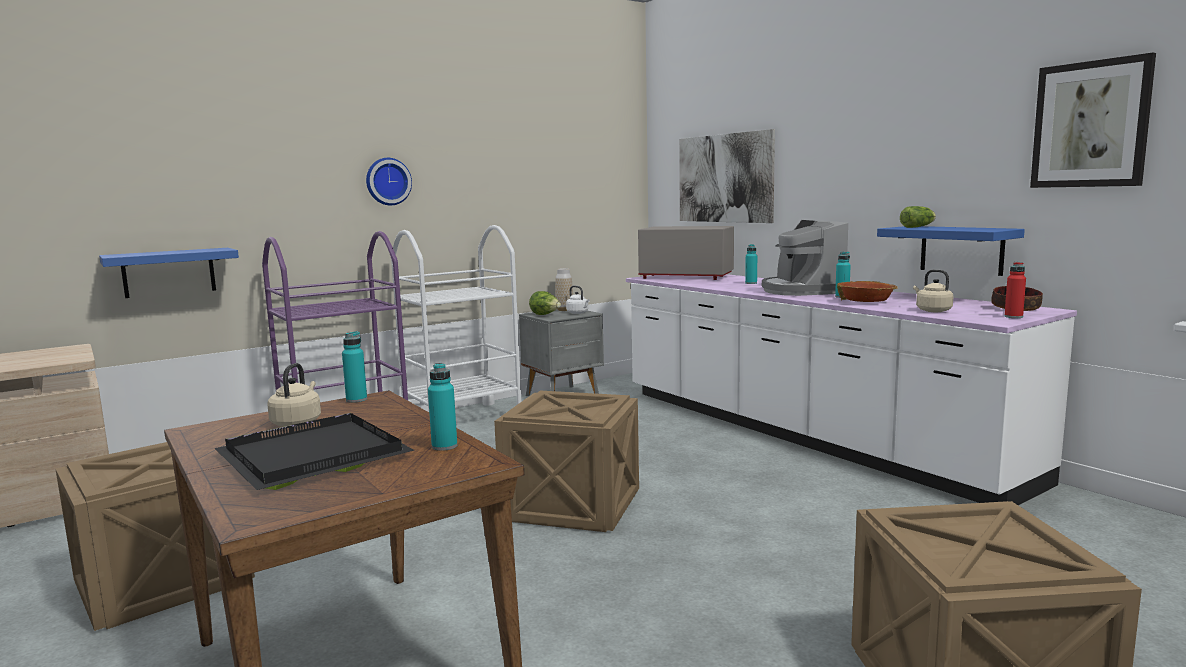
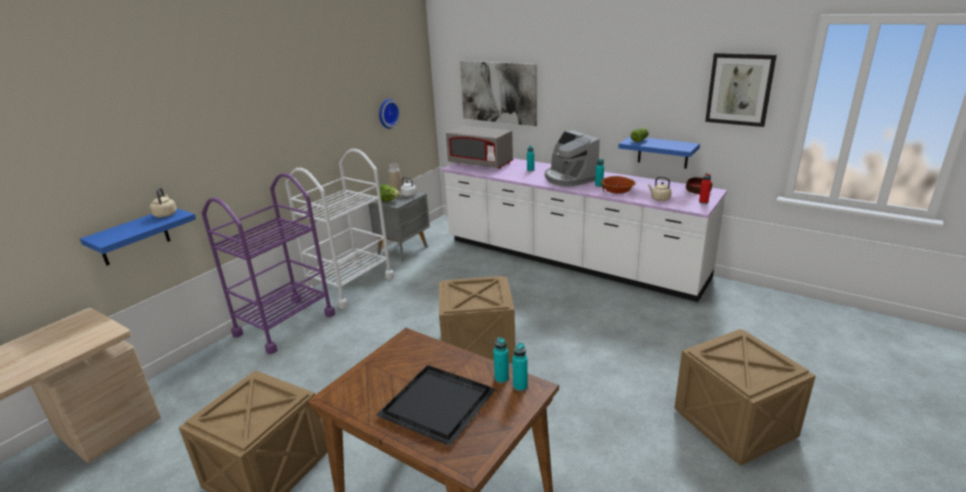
camera: 20 degrees left, 15 degrees up
beige kettle [268,363,321,427] -> beige kettle moved to [150,187,177,217]
turquoise bottle [342,331,367,403] -> turquoise bottle moved to [512,343,528,391]
wall clock [366,158,412,205] -> wall clock moved to [379,99,401,129]
grey microwave [638,226,734,280] -> grey microwave turned 150 degrees counterclockwise [446,126,513,169]

